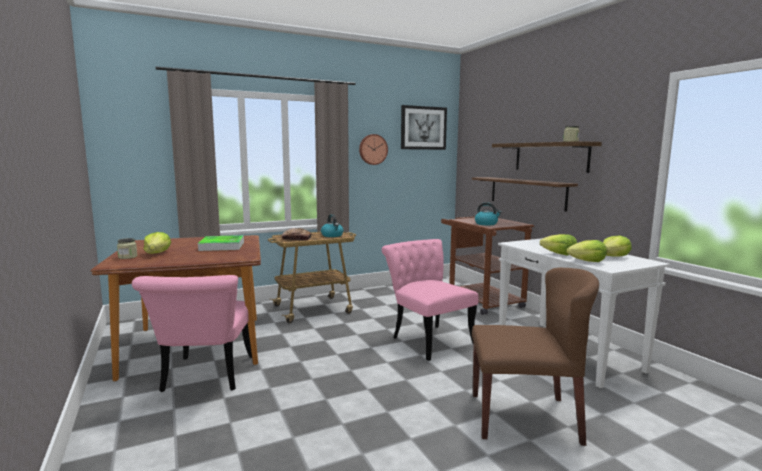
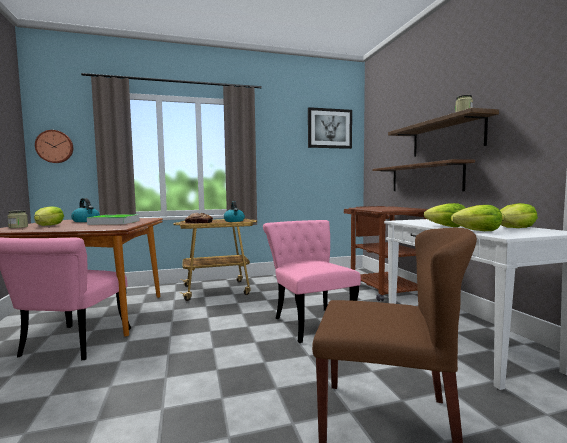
camera: 10 degrees right, 5 degrees down
wall clock [359,134,388,165] -> wall clock moved to [35,130,73,163]
kettle [475,202,502,225] -> kettle moved to [71,198,100,222]

